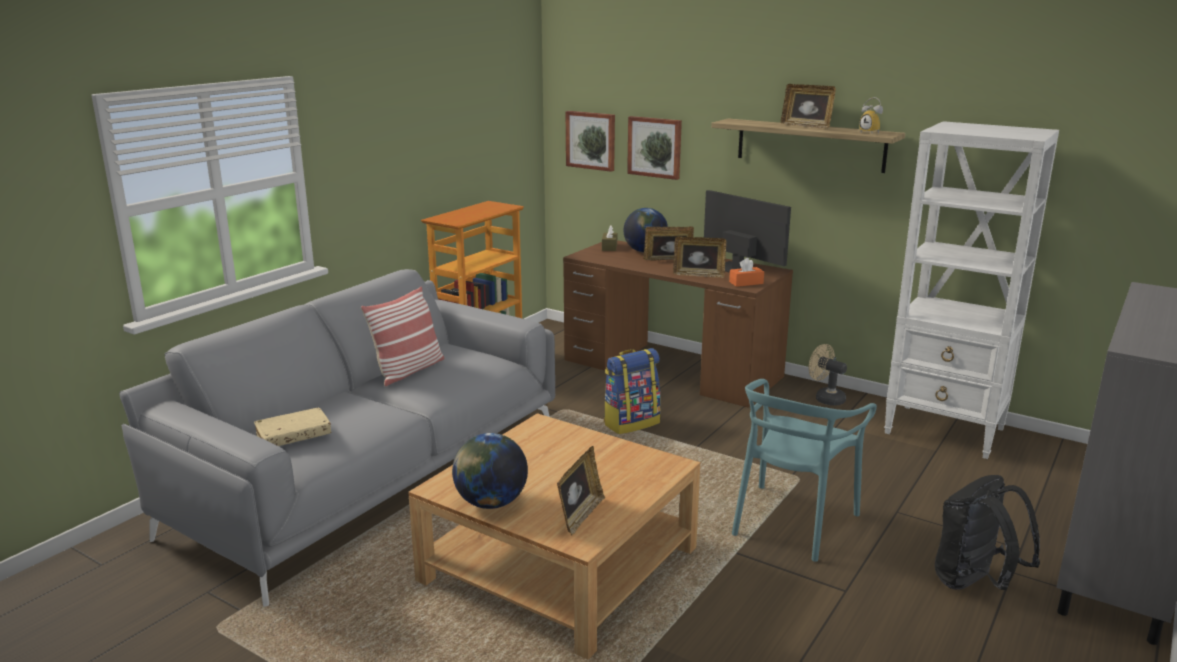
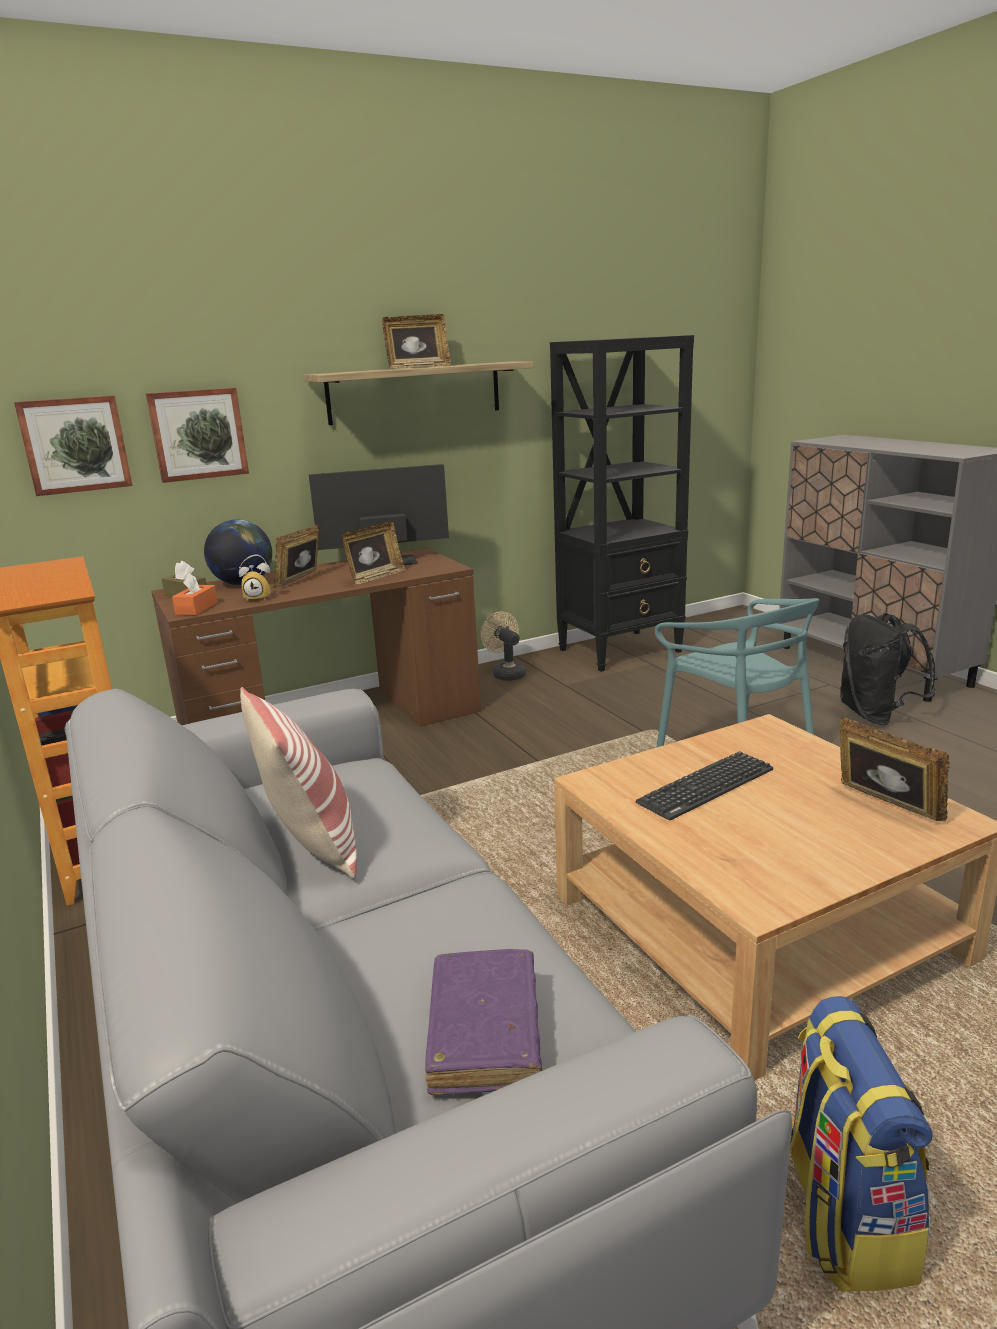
camera: 60 degrees left, 0 degrees up
beige book [254,408,331,446] -> purple book [425,949,542,1095]
globe [452,433,528,509] -> none
backpack [604,348,661,434] -> backpack moved to [789,996,933,1293]
orange tissue box [729,258,764,287] -> orange tissue box moved to [172,573,218,615]
beige fan [809,344,847,406] -> beige fan turned 75 degrees clockwise [481,611,526,681]
alarm clock [859,97,883,134] -> alarm clock moved to [239,554,271,601]
white bookcase [884,121,1059,459] -> black bookcase [550,335,694,672]
none -> keyboard [636,751,773,820]

